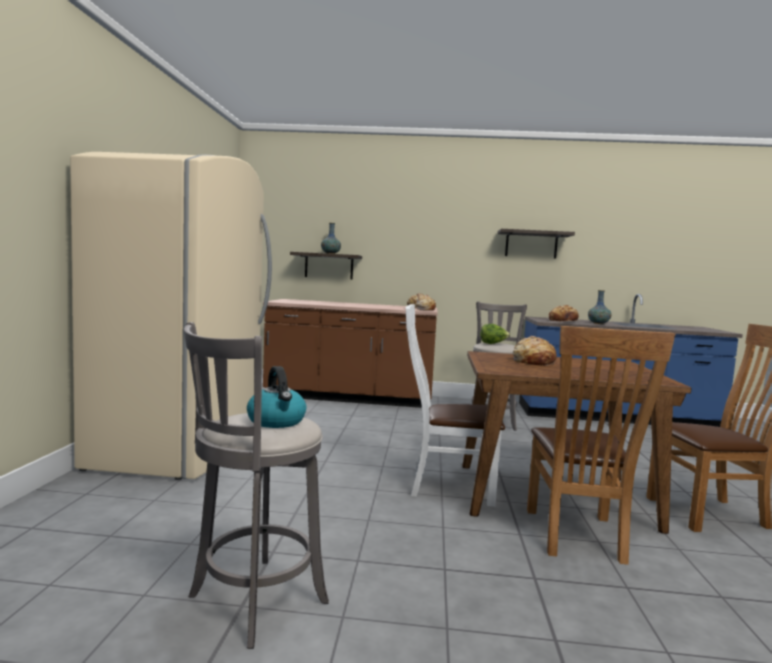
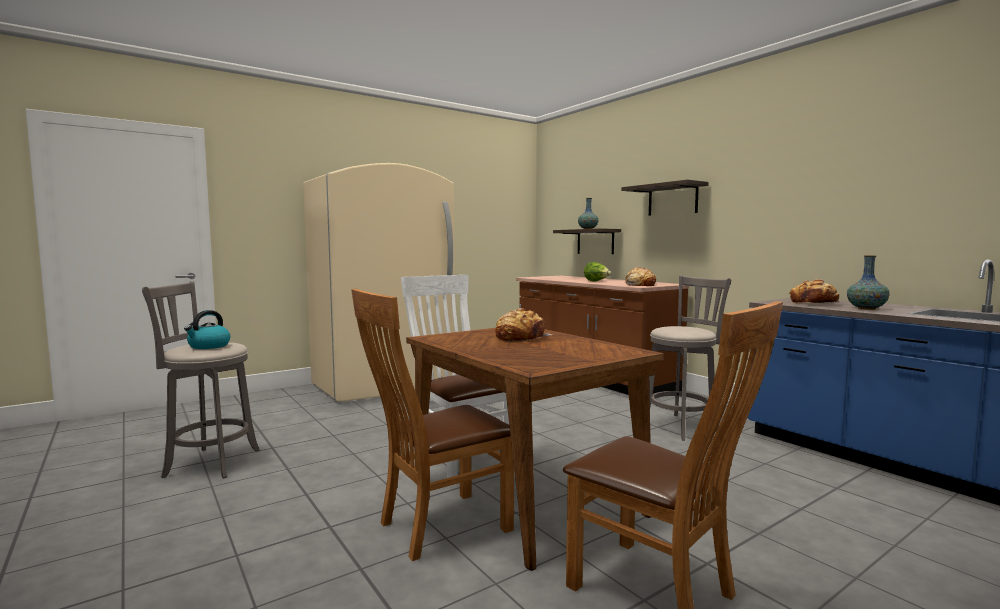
camera: 50 degrees right, 0 degrees up
lettuce [480,324,510,344] -> lettuce moved to [584,262,611,282]
shelf [497,229,575,259] -> shelf moved to [621,180,709,216]

